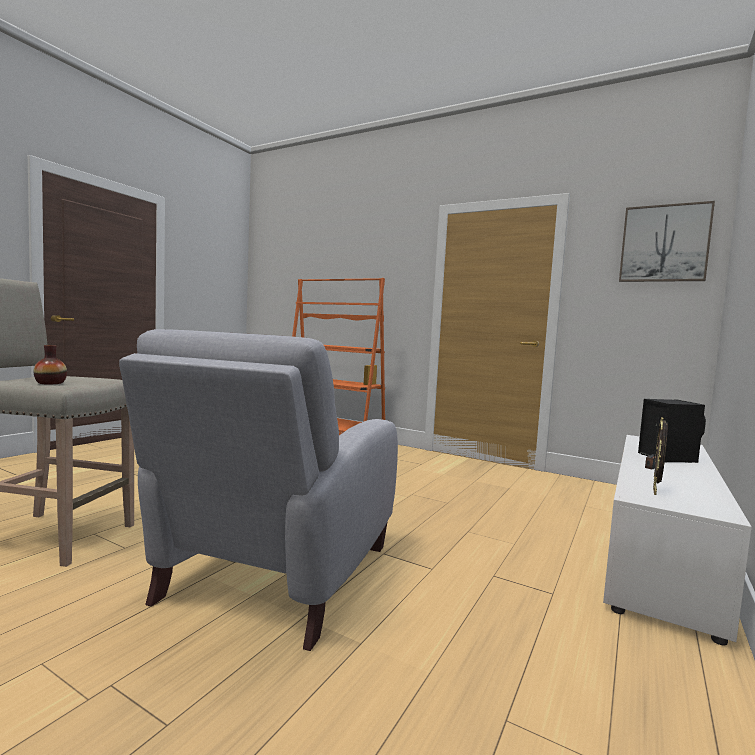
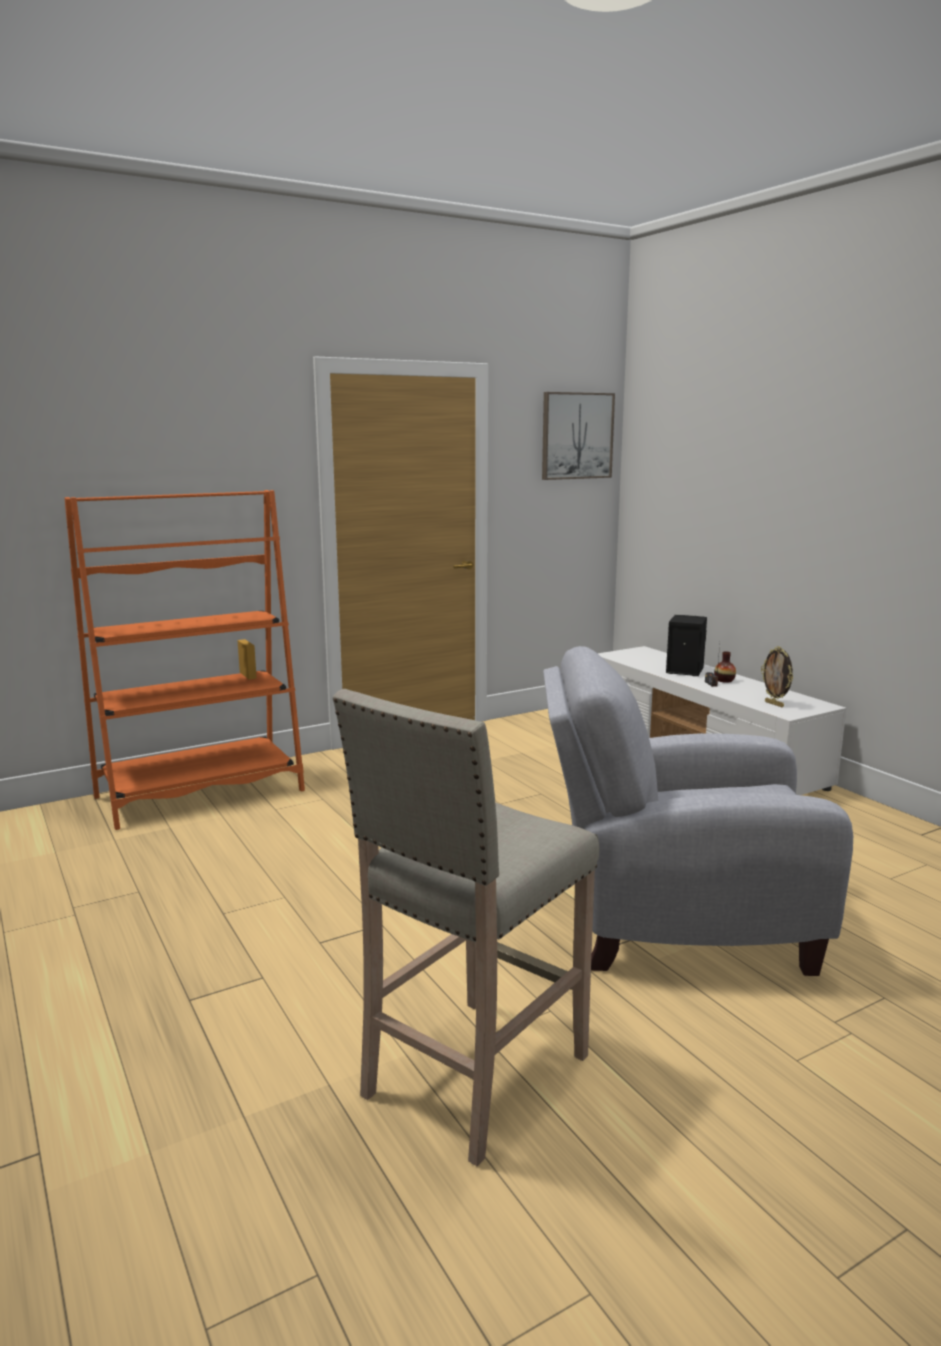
camera: 60 degrees left, 10 degrees up
vase [33,345,67,384] -> vase moved to [714,651,736,683]
grey armchair [119,329,398,651] -> grey armchair turned 135 degrees clockwise [543,646,853,976]

